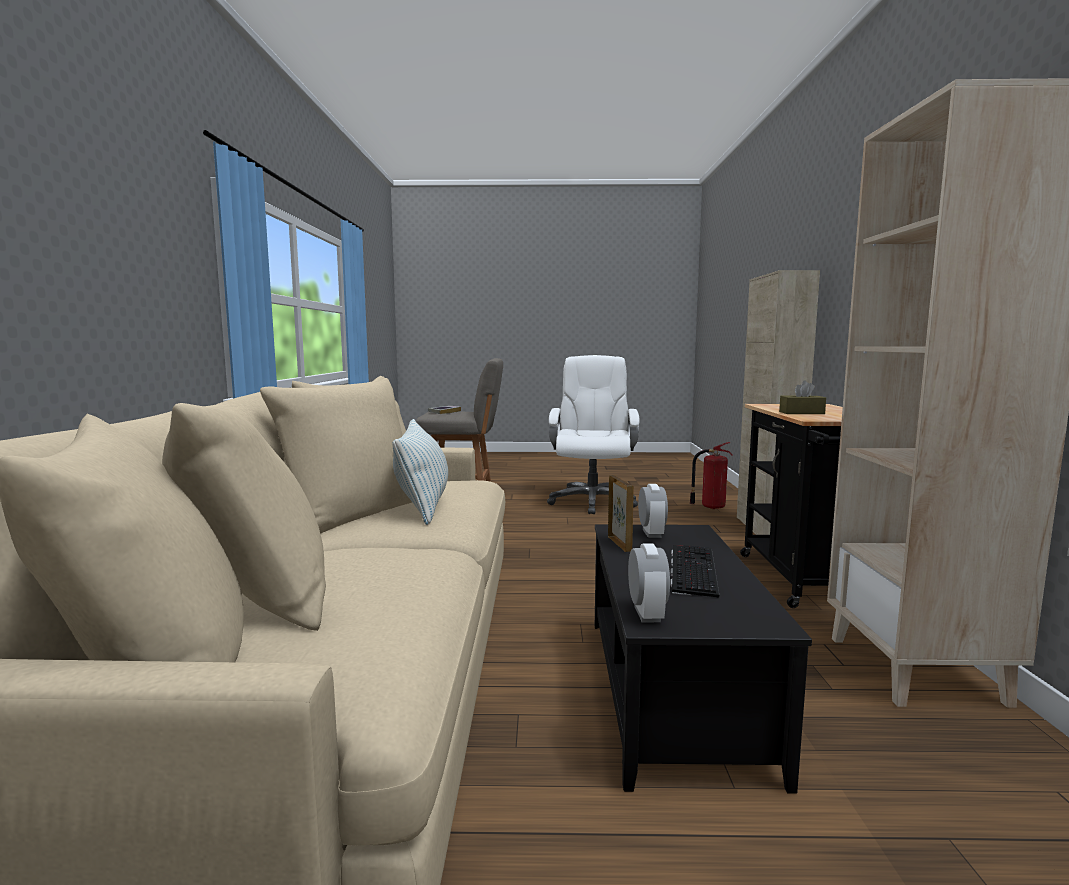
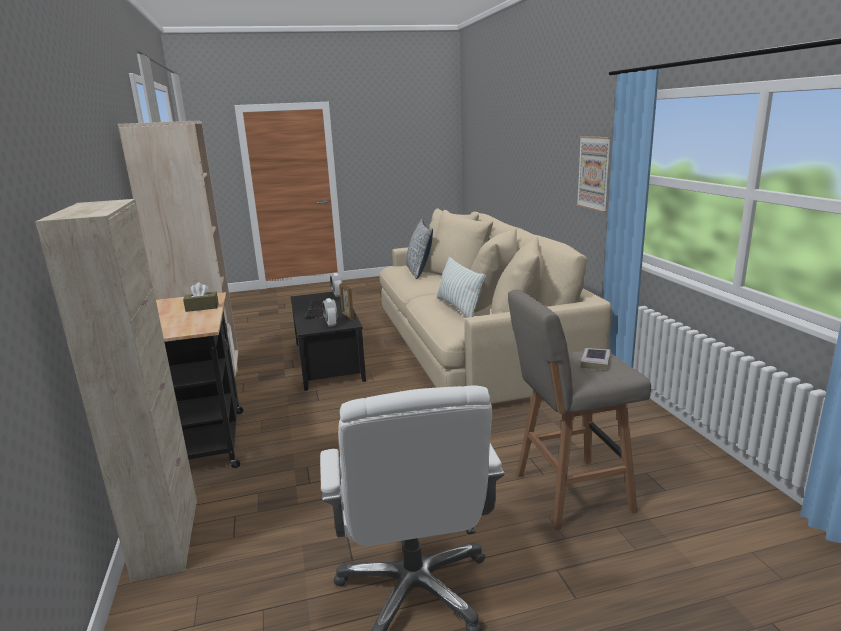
camera: 165 degrees right, 10 degrees up
fire extinguisher [690,442,732,509] -> none
none -> pillow [406,219,433,279]
none -> picture [576,136,612,212]

